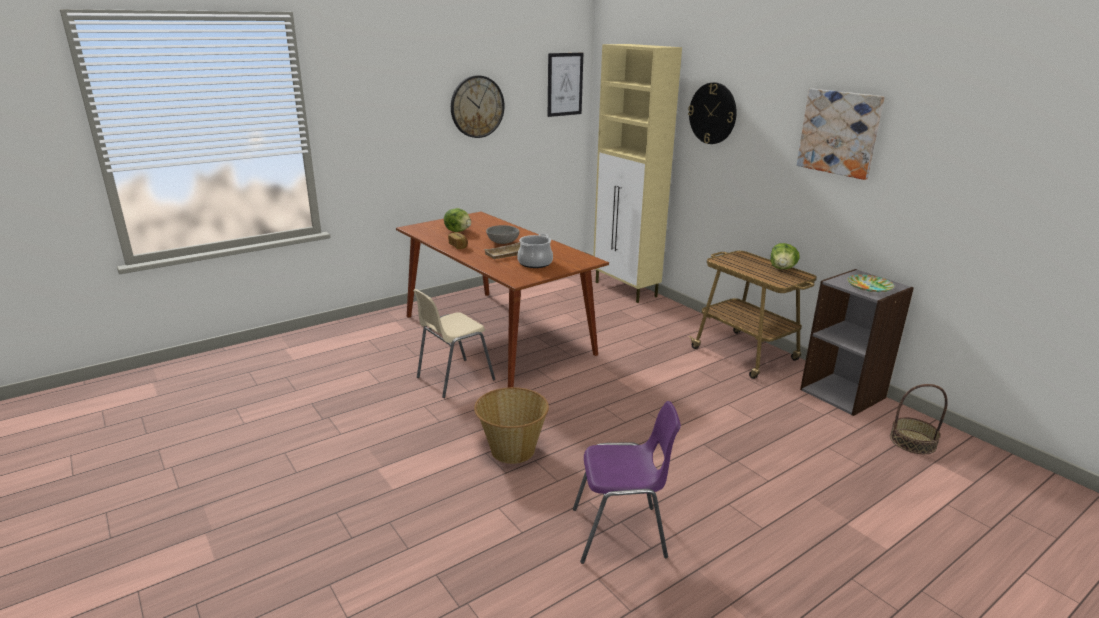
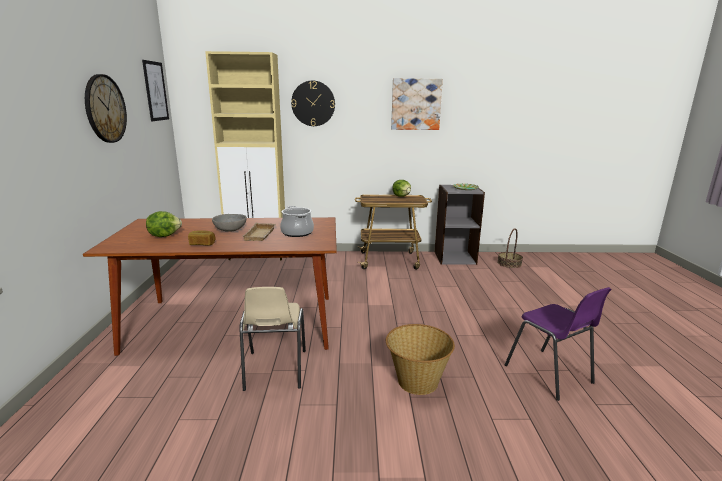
camera: 55 degrees left, 5 degrees down
purple chair [573,401,681,564] -> purple chair turned 120 degrees clockwise [505,287,611,401]

